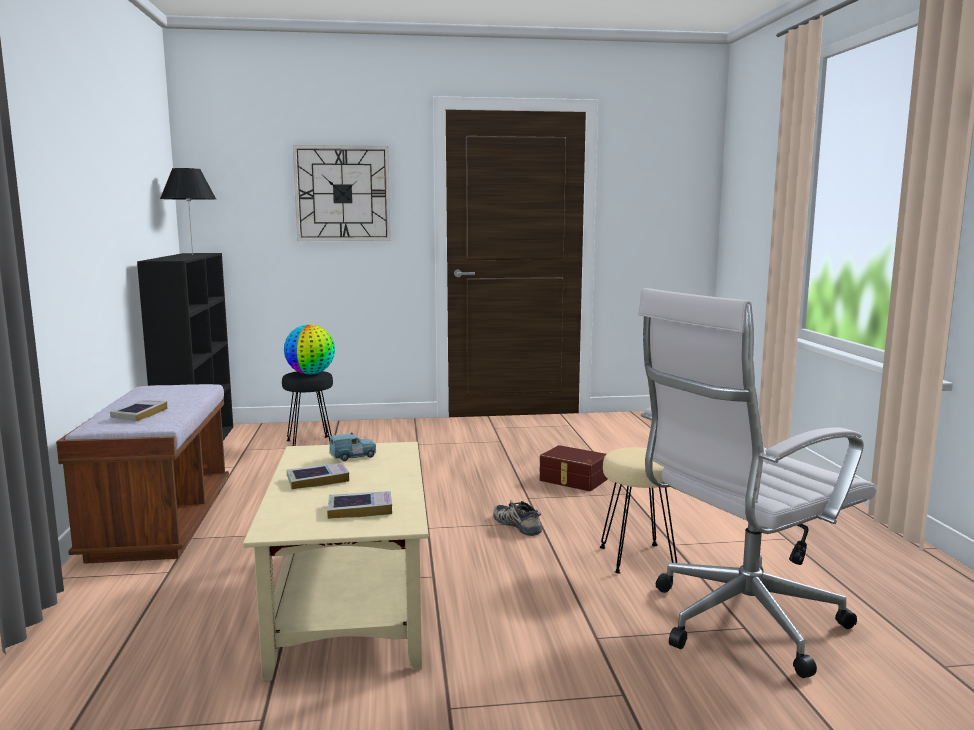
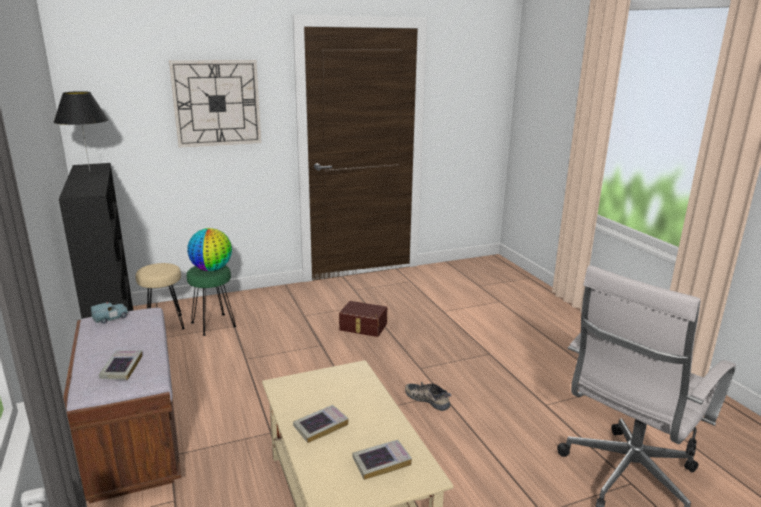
camera: 15 degrees left, 10 degrees up
black stool [282,371,333,446] -> green stool [187,265,236,336]
blue toy car [329,432,376,461] -> blue toy car moved to [91,302,128,324]
brown storage box [539,445,608,491] -> brown storage box moved to [339,301,387,337]
beige stool [600,447,677,574] -> beige stool moved to [136,263,185,330]

